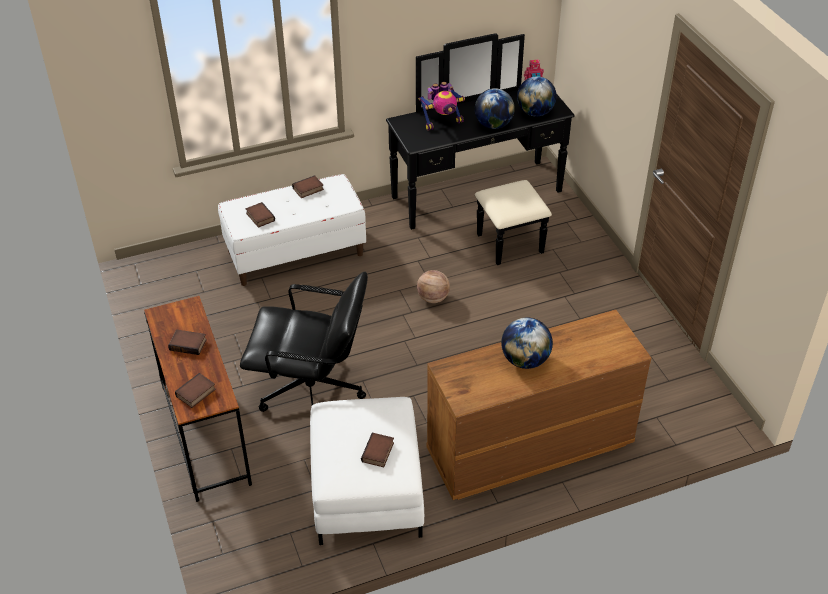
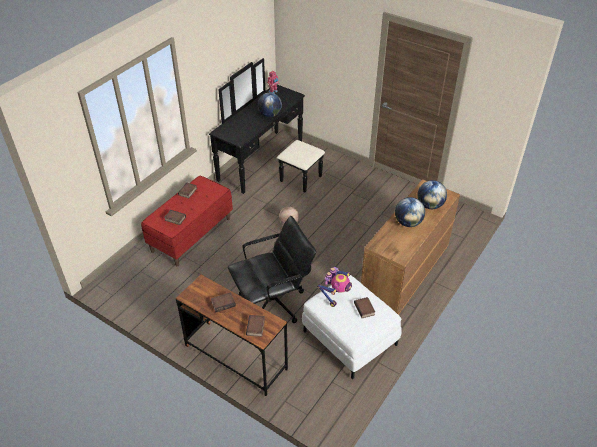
camera: 35 degrees left, 0 degrees up
white bench [218,174,366,286] -> red bench [141,176,233,266]
toy robot [419,82,465,131] -> toy robot moved to [317,267,352,307]
globe [517,76,557,117] -> globe moved to [417,180,447,209]

